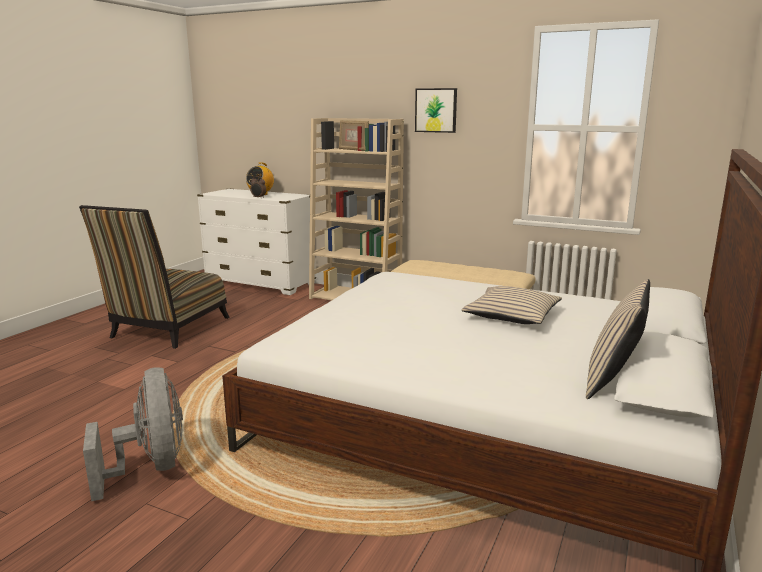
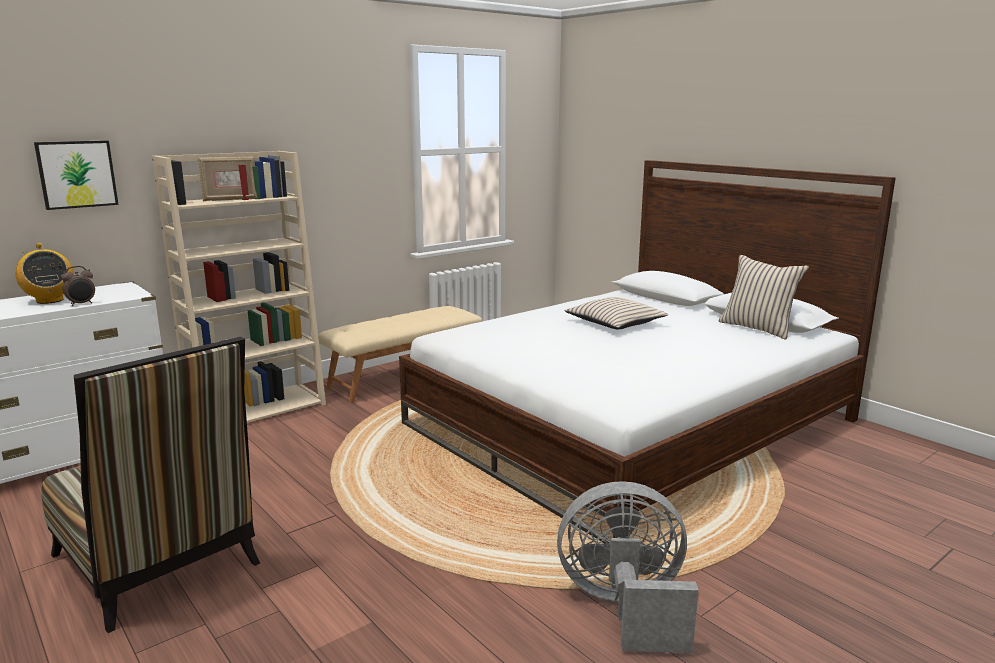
camera: 65 degrees left, 0 degrees up
picture [415,88,457,133] -> picture moved to [34,140,119,210]

